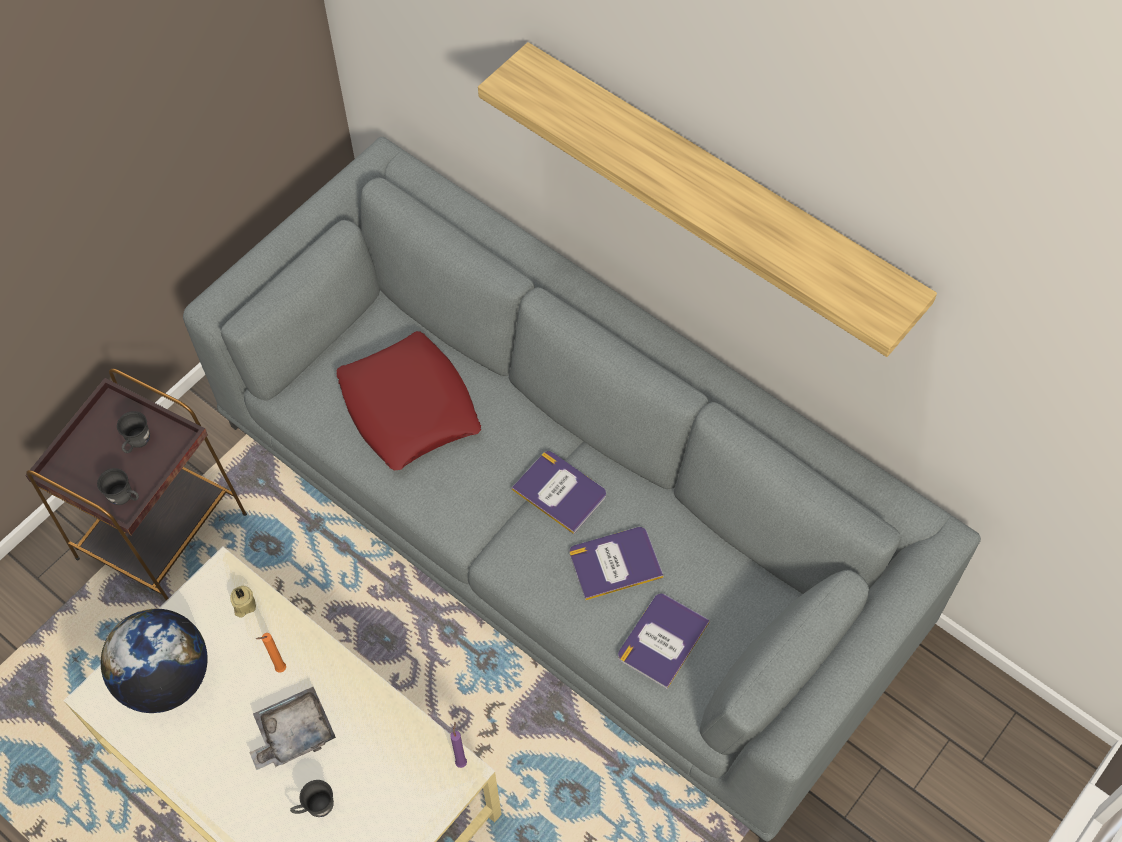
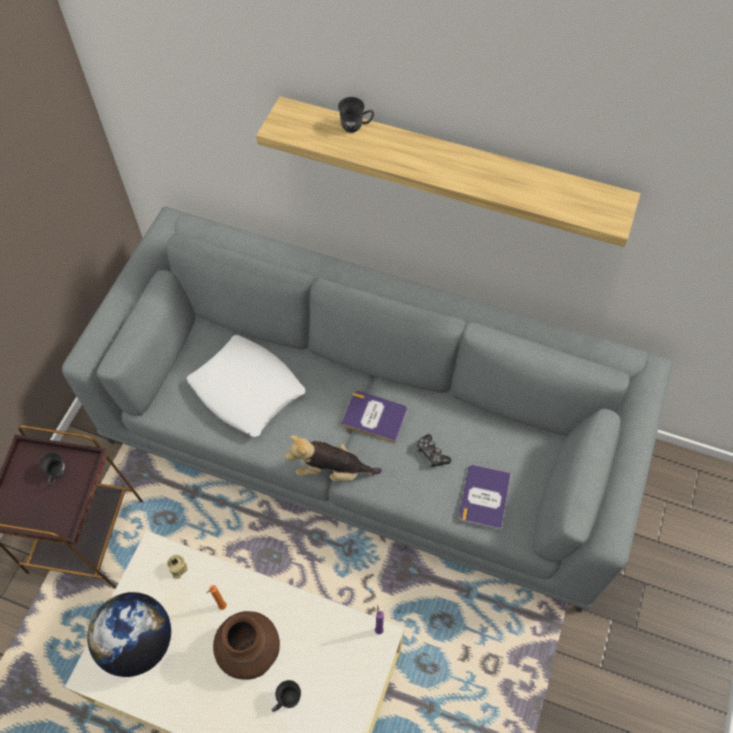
camera: 20 degrees left, 0 degrees up
grey mug [97,468,139,505] -> grey mug moved to [338,97,374,133]
grey tray [249,687,336,770] -> brown vase [213,611,280,680]
red pillow [337,331,481,470] -> white pillow [187,335,306,437]
book [569,527,663,601] -> game controller [416,434,451,467]
none -> plush toy [284,435,382,481]

